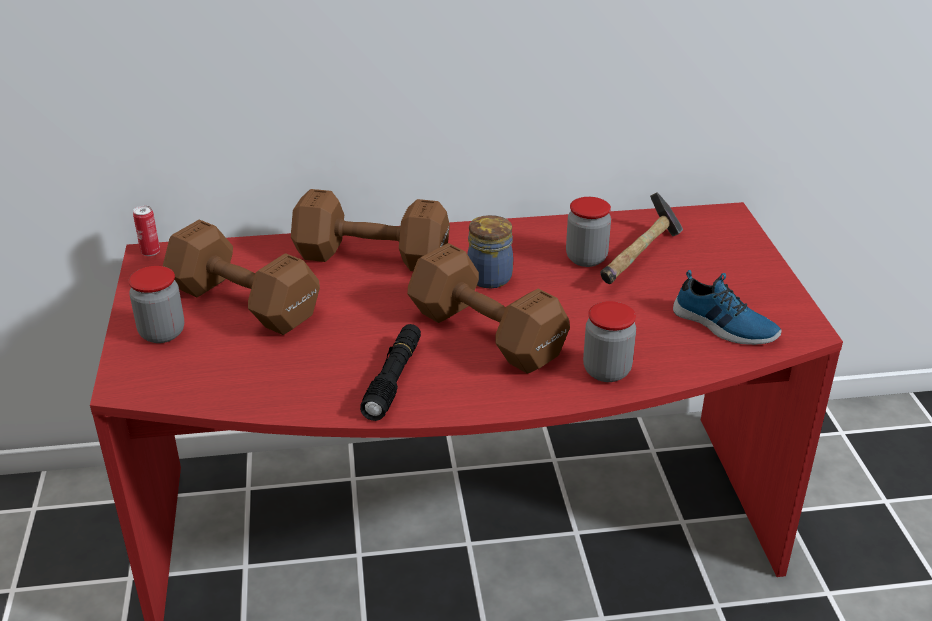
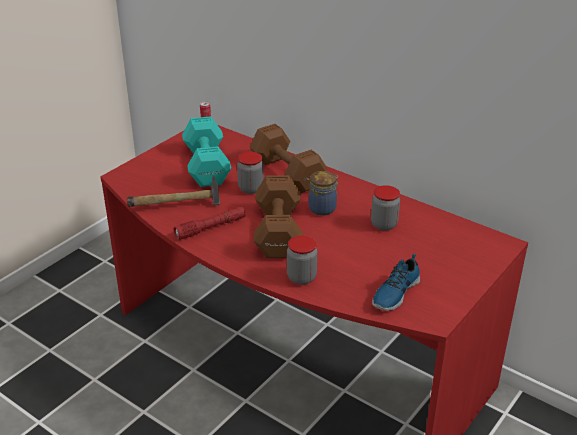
camera: 45 degrees right, 0 degrees up
jar [129,266,184,343] -> jar moved to [237,152,264,194]
brown dumbbell [163,220,320,335] -> turquoise dumbbell [182,116,231,187]
black flashlight [360,324,421,421] -> red flashlight [173,207,246,240]
hammer [600,192,683,284] -> hammer moved to [127,175,220,207]
shoe [673,270,782,345] -> shoe turned 45 degrees clockwise [372,254,420,311]

